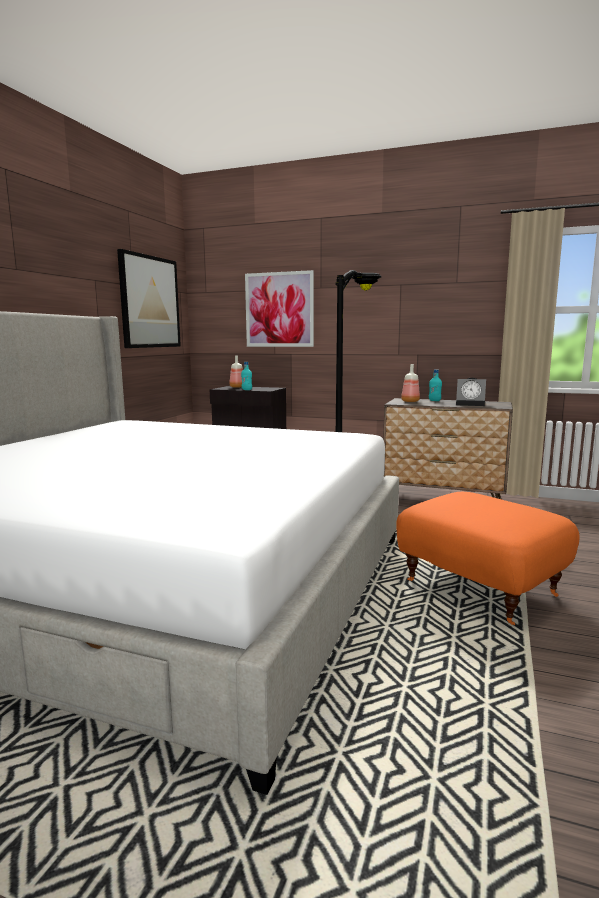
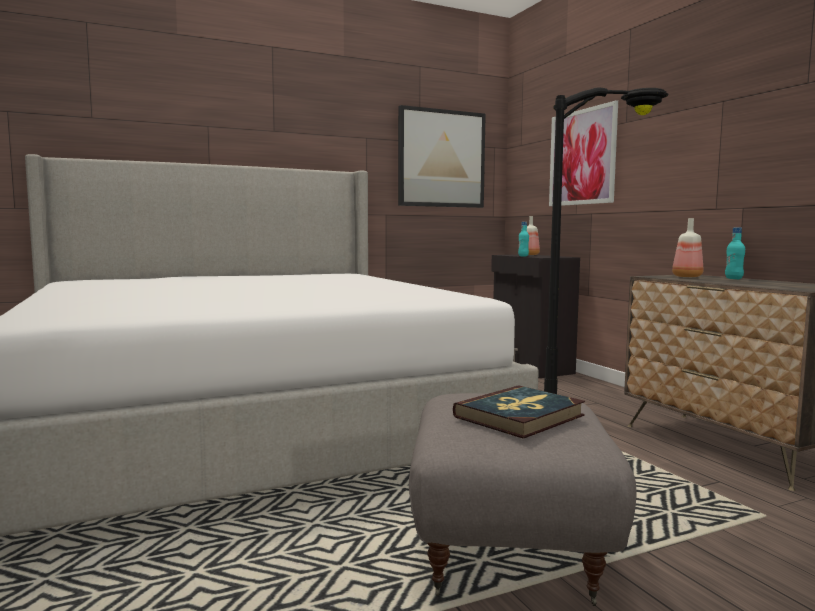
camera: 45 degrees right, 5 degrees down
orange ottoman [396,492,580,625] -> grey ottoman [409,393,637,606]
alarm clock [456,378,486,406] -> none
none -> book [453,385,585,439]

